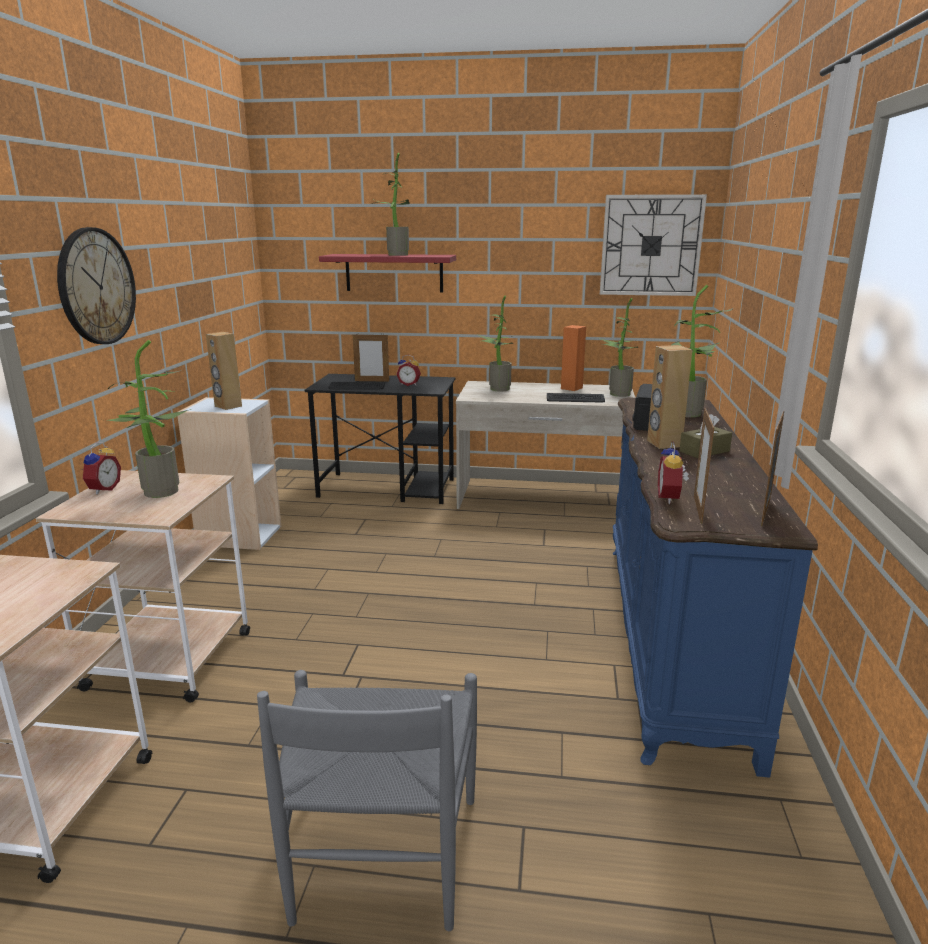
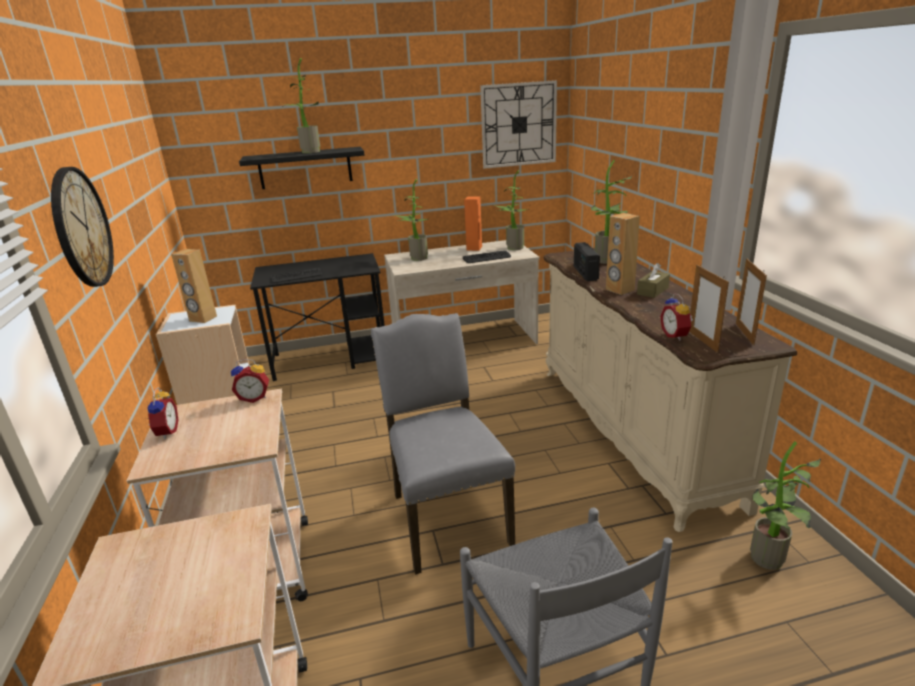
camera: 20 degrees left, 5 degrees up
potted plant [107,340,191,498] -> potted plant moved to [750,441,821,570]
red shelf [319,254,456,292] -> black shelf [239,147,364,189]
picture frame [353,333,389,382] -> none
alarm clock [397,355,421,386] -> alarm clock moved to [231,359,269,403]
blue cabinet [613,397,818,778] -> beige cabinet [543,248,797,532]
none -> grey chair [371,313,515,575]

